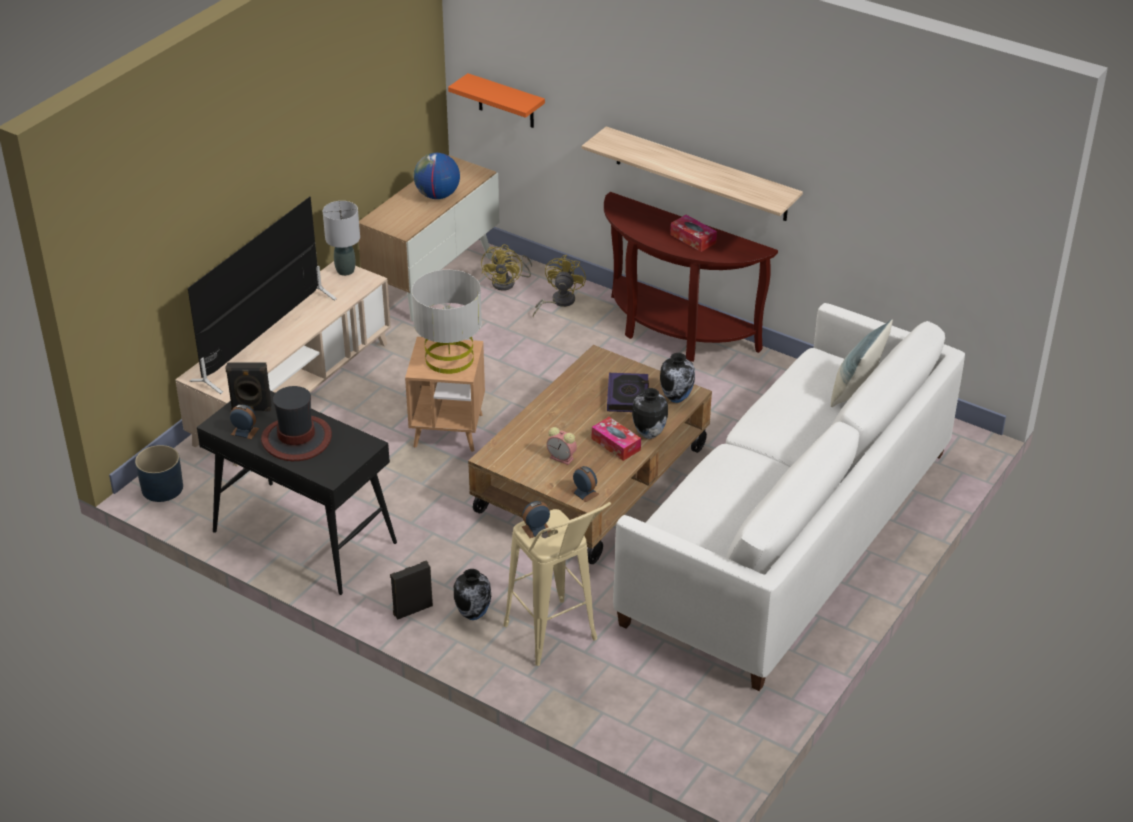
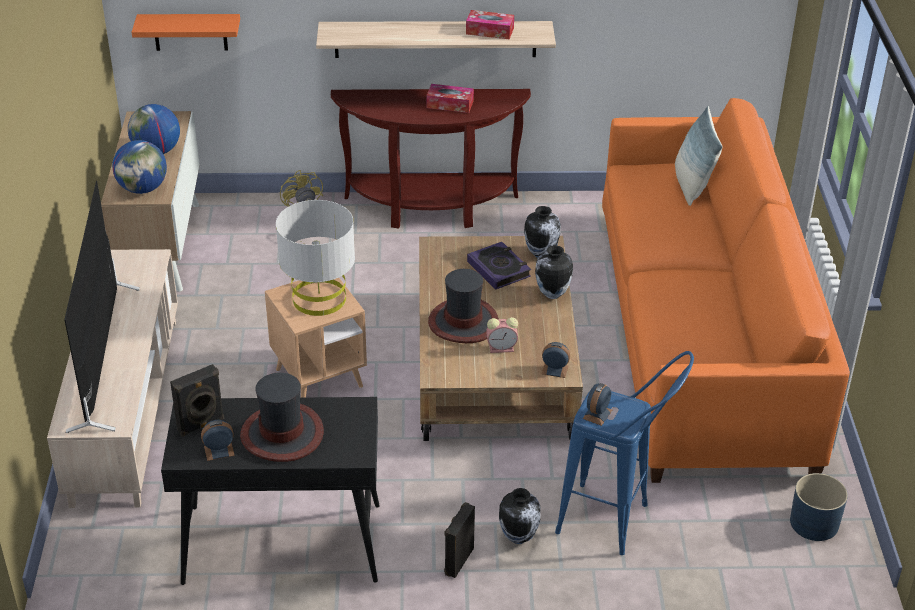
camera: 35 degrees left, 0 degrees up
blue planter [135,445,183,502] -> blue planter moved to [790,473,848,541]
grey table lamp [323,201,360,276] -> none
yellow fan [481,244,532,291] -> none
beige stool [503,502,611,666] -> blue stool [555,351,694,555]
tissue box [592,417,641,461] -> tissue box moved to [466,10,514,39]
white sofa [613,303,965,691] -> orange sofa [602,98,850,483]
none -> globe [112,140,167,194]
none -> hat [428,269,499,343]

